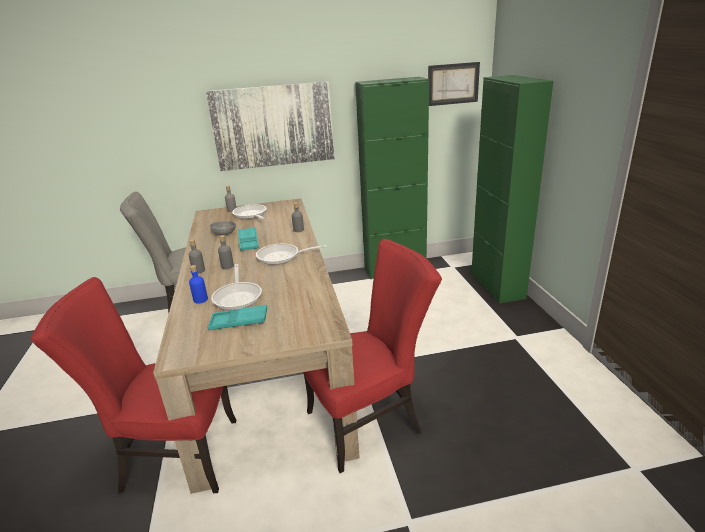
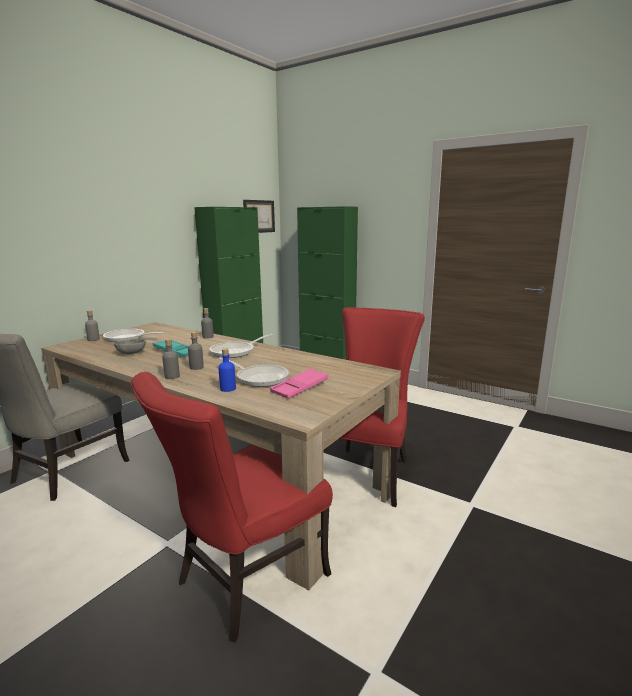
camera: 45 degrees left, 10 degrees down
picture [206,81,335,171] -> none
turquoise tray [207,305,267,330] -> pink tray [270,368,328,399]

